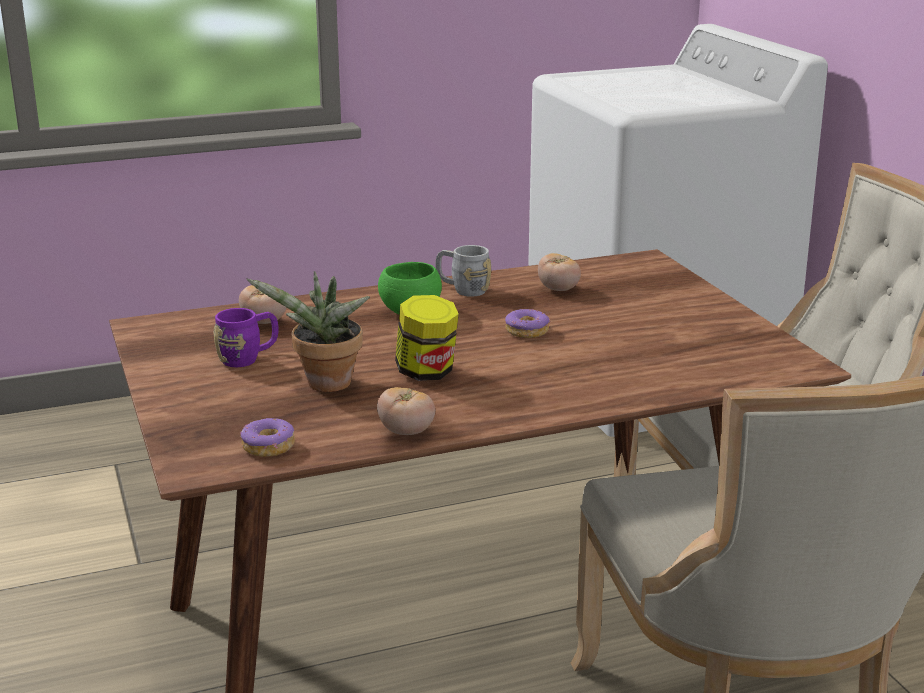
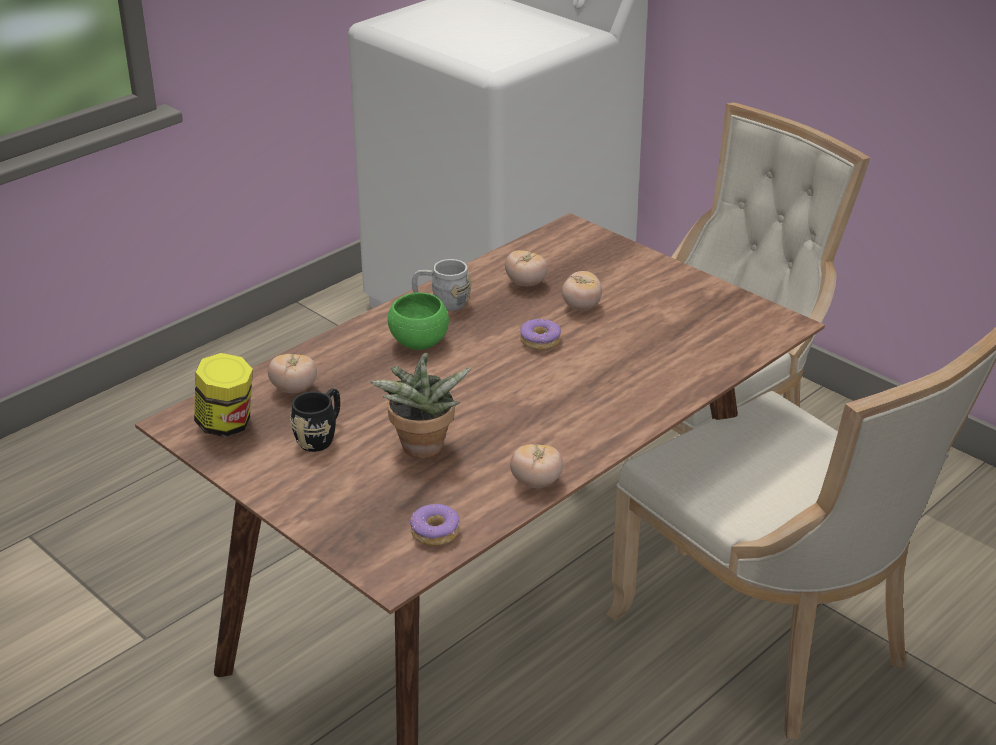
camera: 25 degrees left, 10 degrees up
purple mug [214,308,278,367] -> black mug [290,388,340,452]
jar [395,295,459,381] -> jar moved to [194,353,253,437]
none -> tomato [562,271,602,311]

